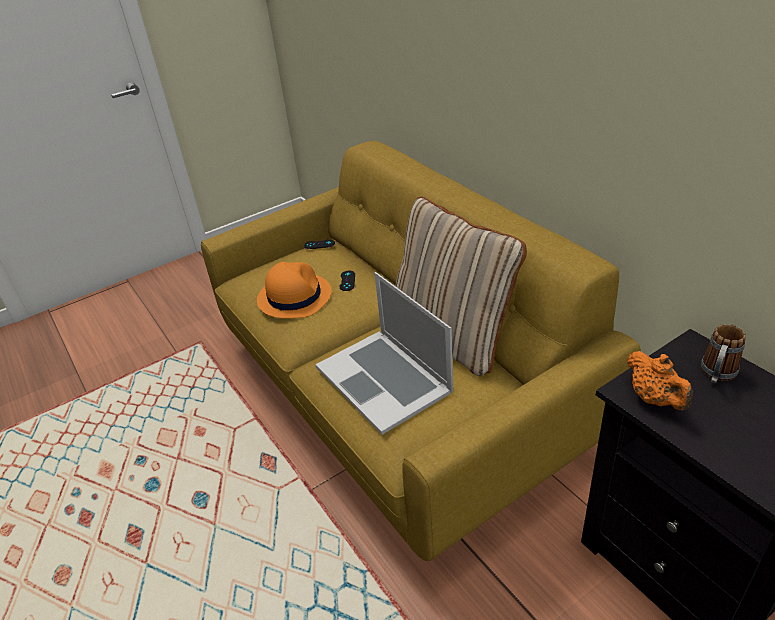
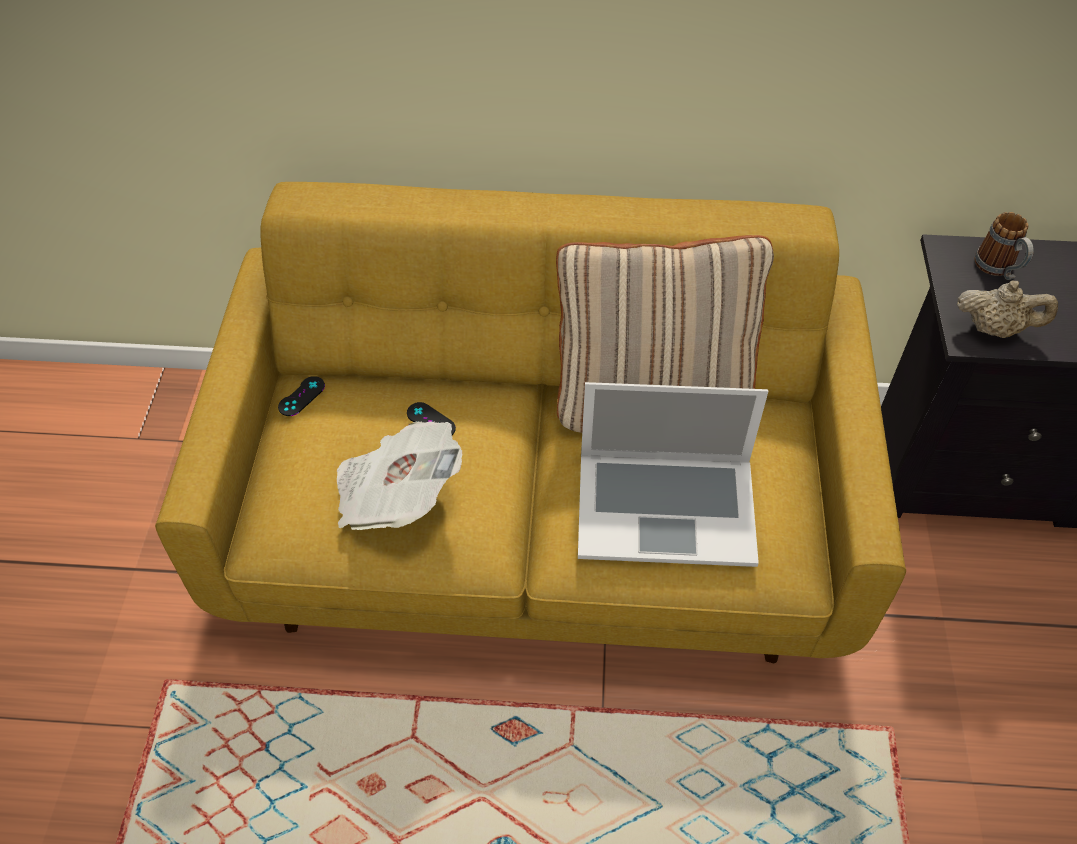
camera: 55 degrees left, 15 degrees up
orange hat [257,262,332,318] -> newspaper [337,421,462,530]
orange teapot [627,351,693,410] -> beige teapot [957,280,1058,338]

